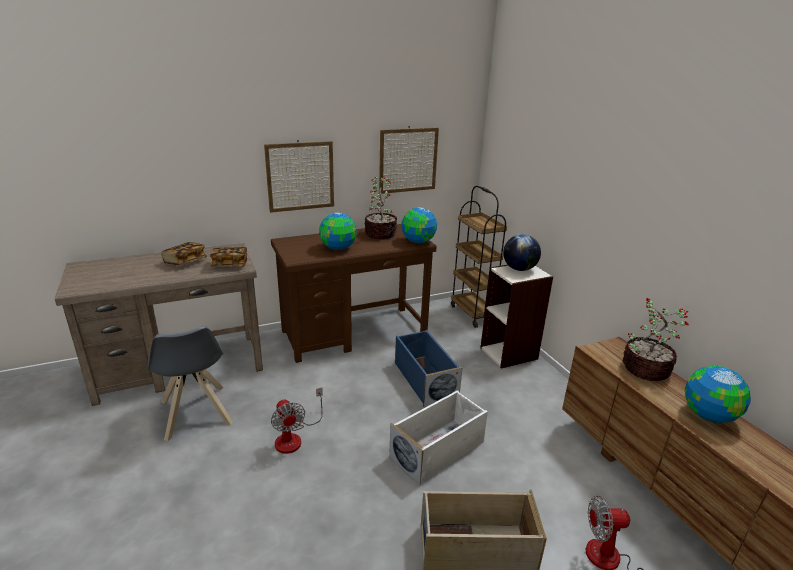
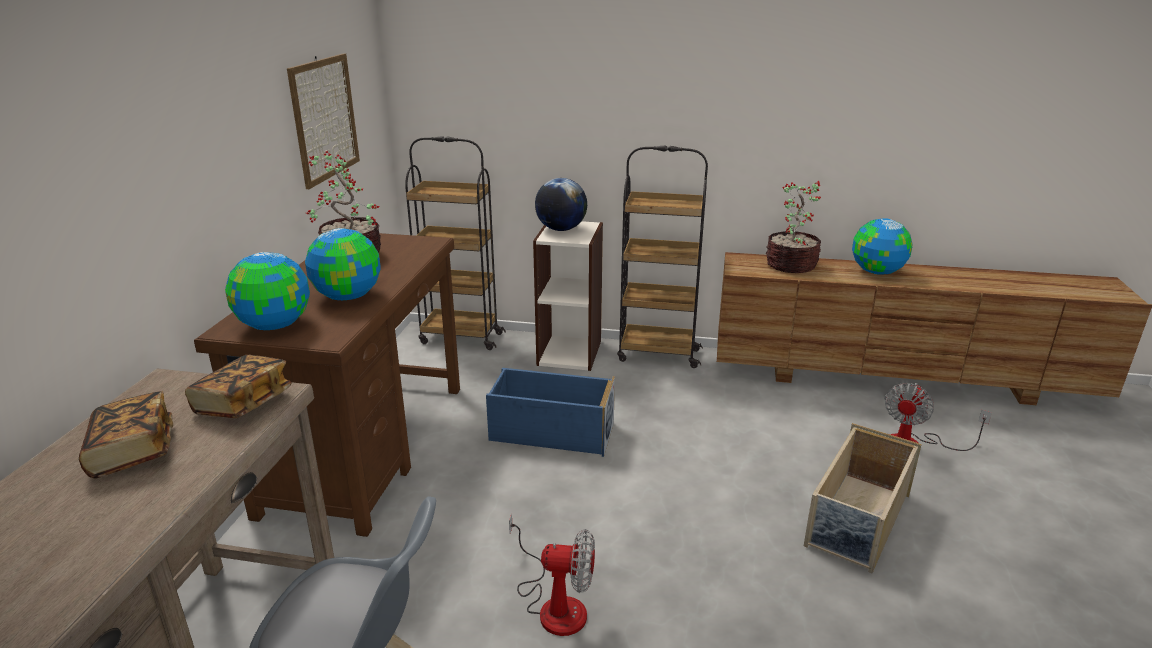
camera: 55 degrees left, 0 degrees up
picture [264,140,334,213] -> none
white storage box [389,390,488,486] -> none
globe [402,207,437,243] -> globe moved to [225,252,310,330]
none -> brown cart [617,146,708,368]

